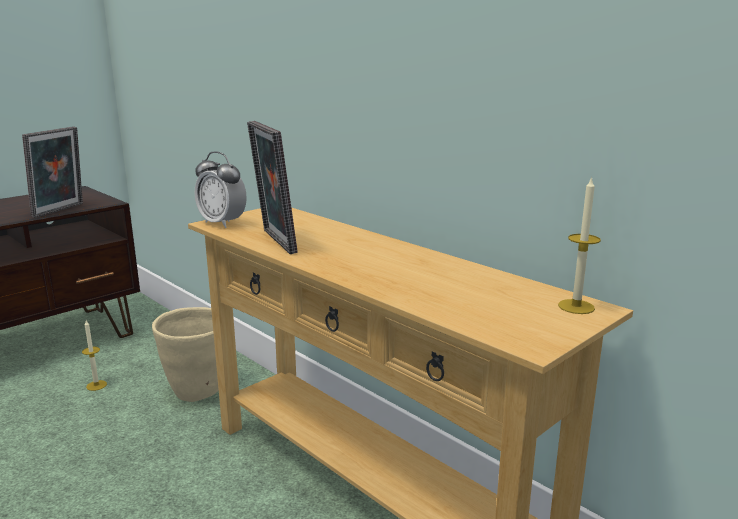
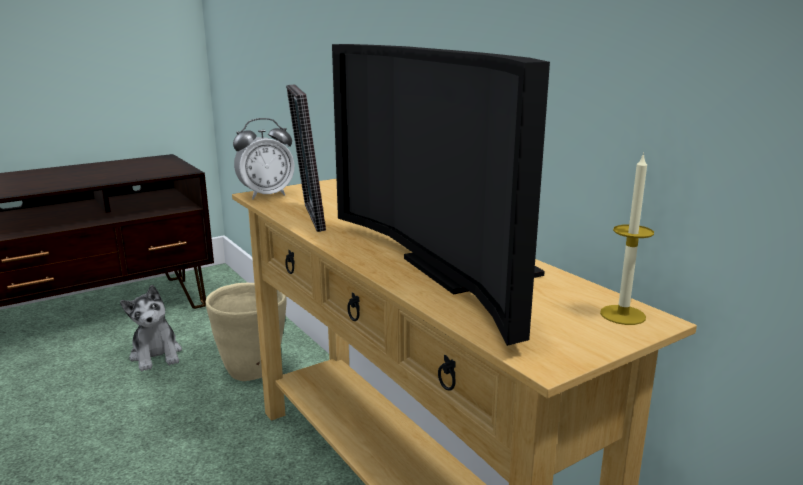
camera: 10 degrees right, 0 degrees up
picture frame [22,127,83,218] -> none
candle [82,320,107,391] -> plush toy [120,285,182,371]
alarm clock [195,151,247,228] -> alarm clock turned 75 degrees counterclockwise [233,118,294,199]
none -> television [332,44,550,346]

